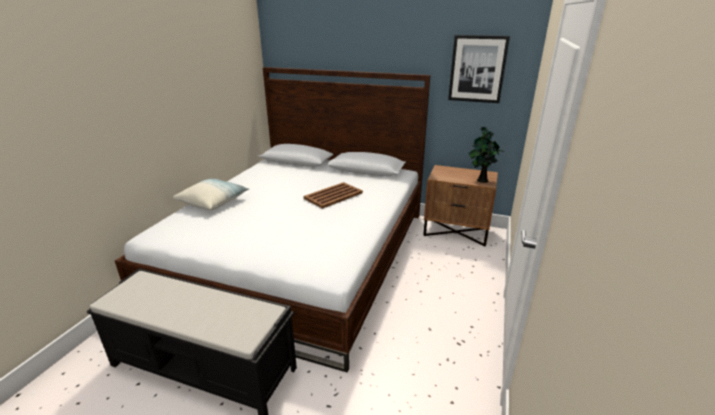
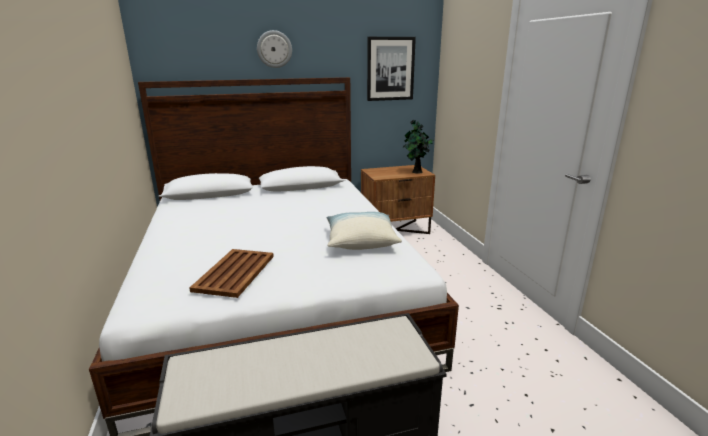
camera: 35 degrees left, 5 degrees down
pillow [172,179,249,210] -> pillow moved to [326,212,402,250]
brown tray [304,182,363,209] -> brown tray moved to [189,249,274,298]
none -> wall clock [257,30,292,68]

